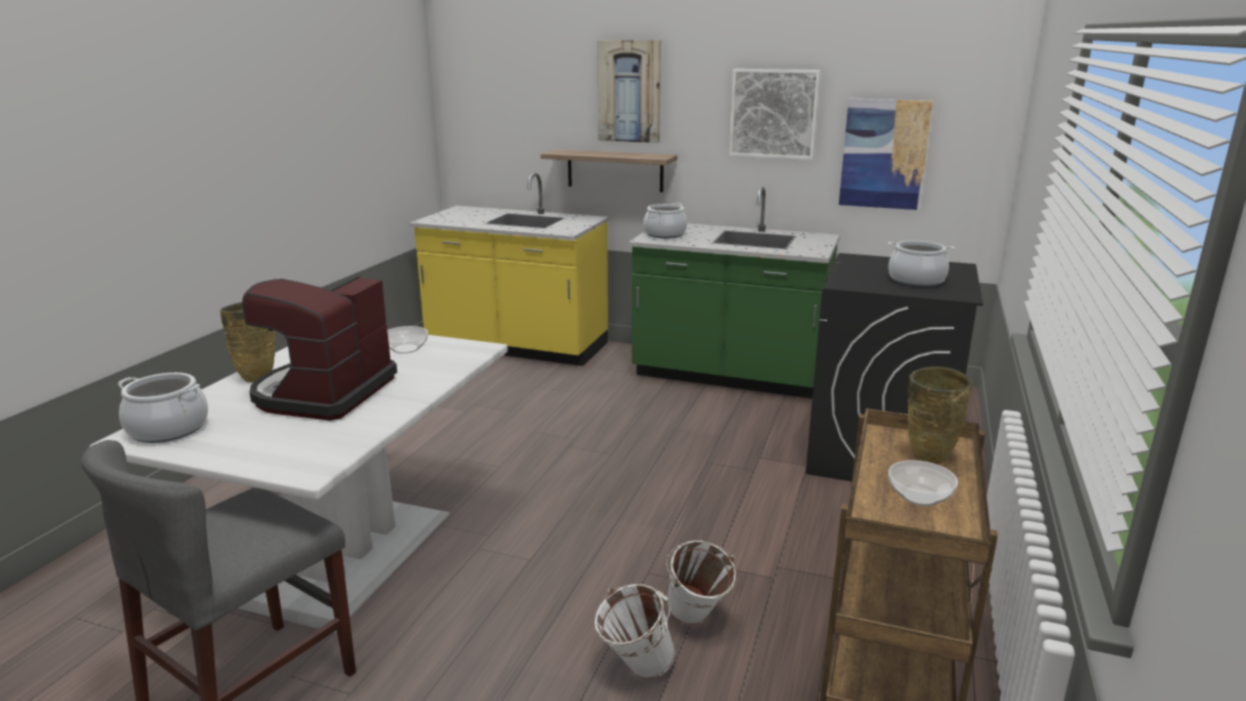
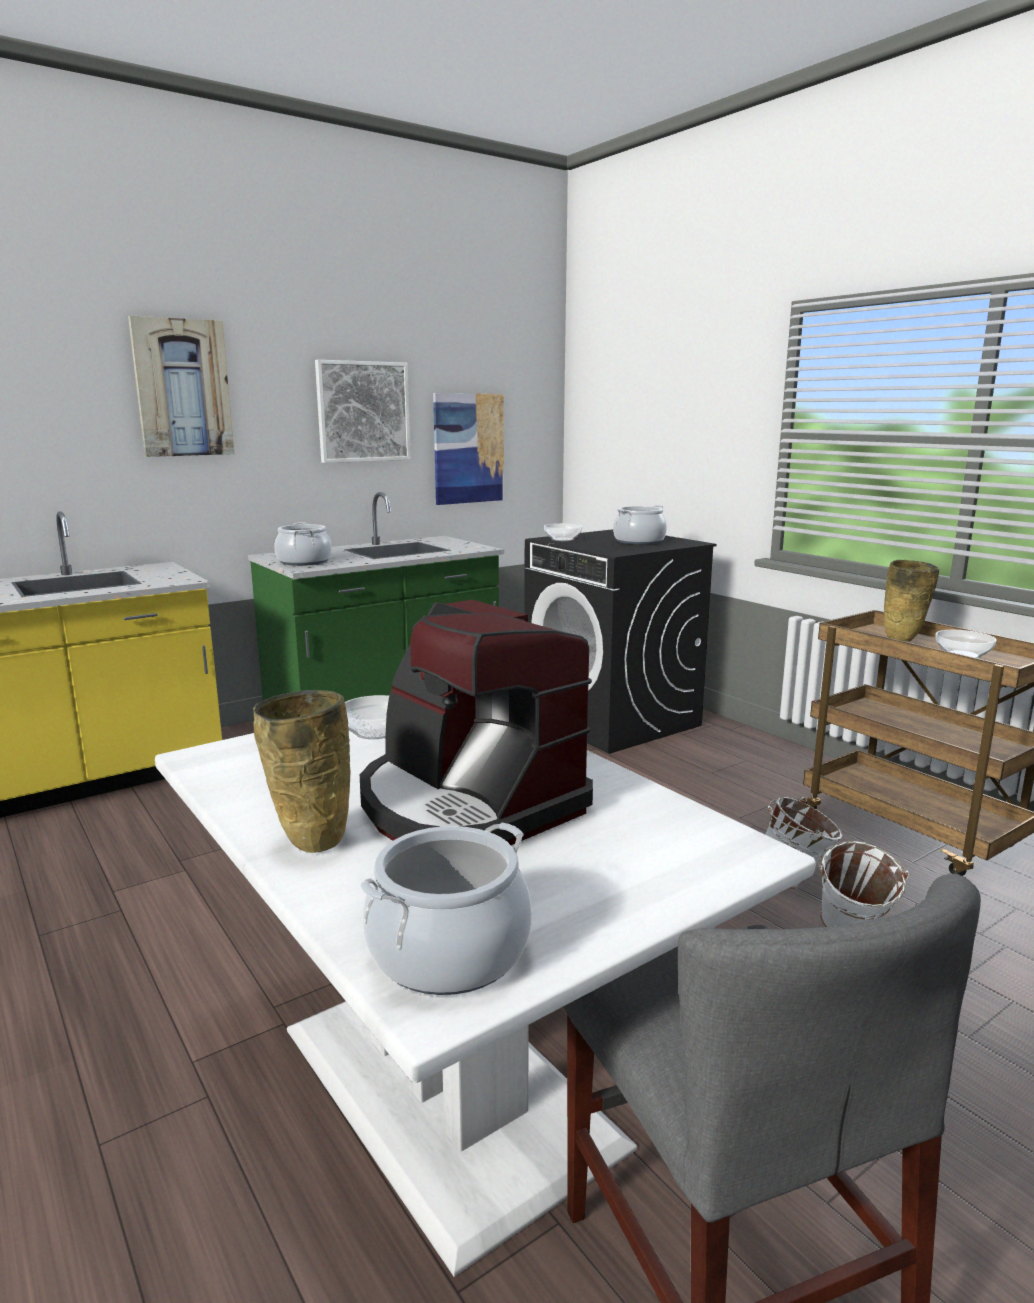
camera: 55 degrees left, 5 degrees down
shelf [541,149,677,192] -> none
none -> bowl [544,523,582,541]

